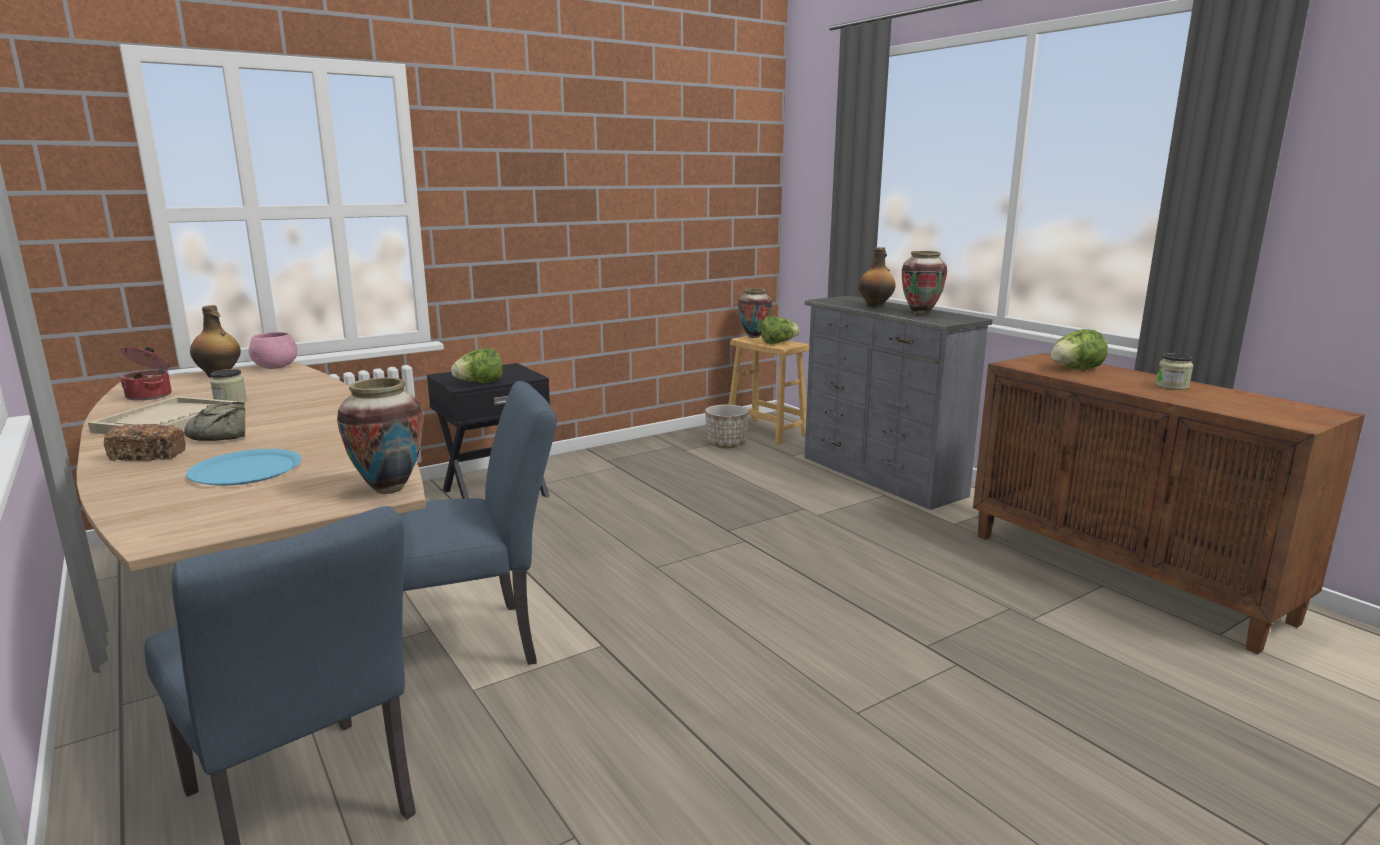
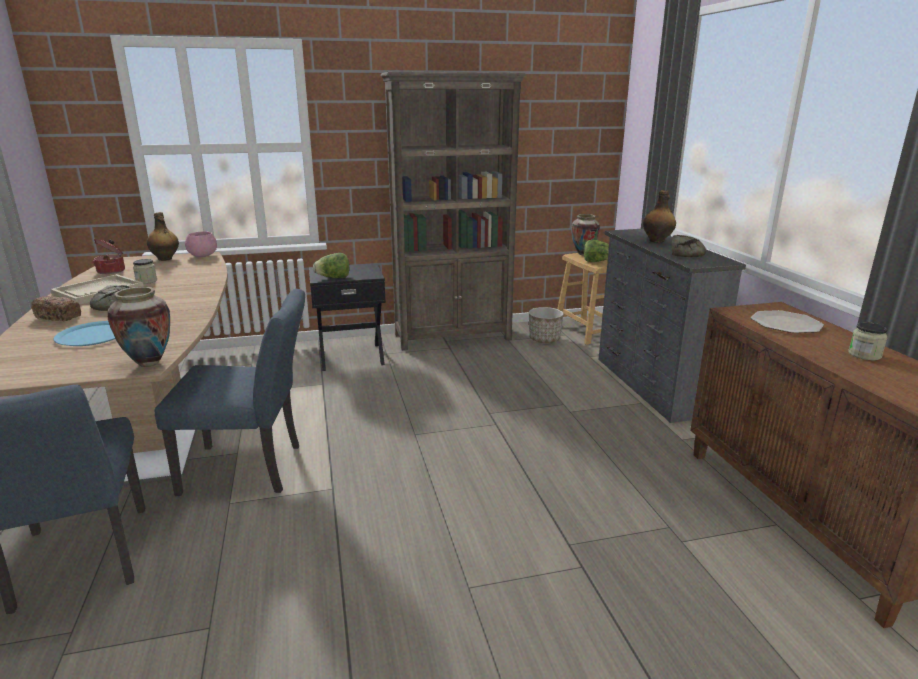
camera: 20 degrees right, 5 degrees up
vase [902,251,947,315] -> bread [672,235,706,257]
lettuce [1051,329,1108,370] -> plate [751,310,824,333]
none -> brown bookcase [380,71,526,350]

